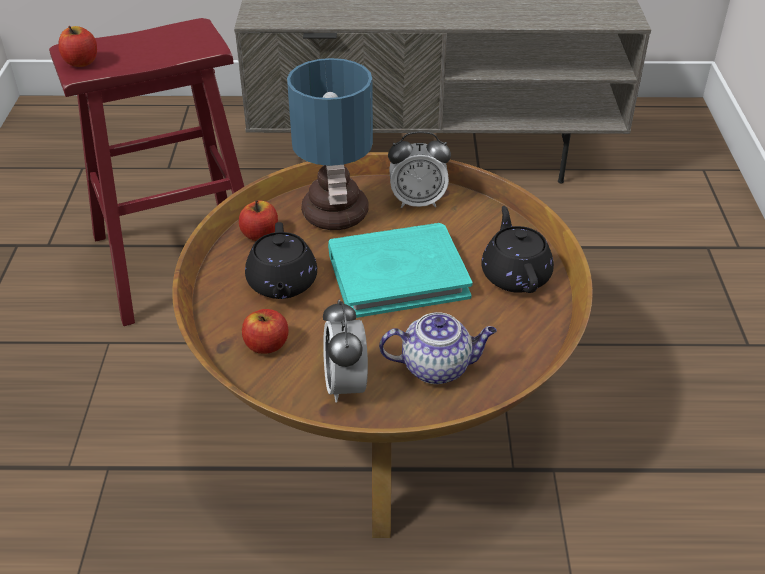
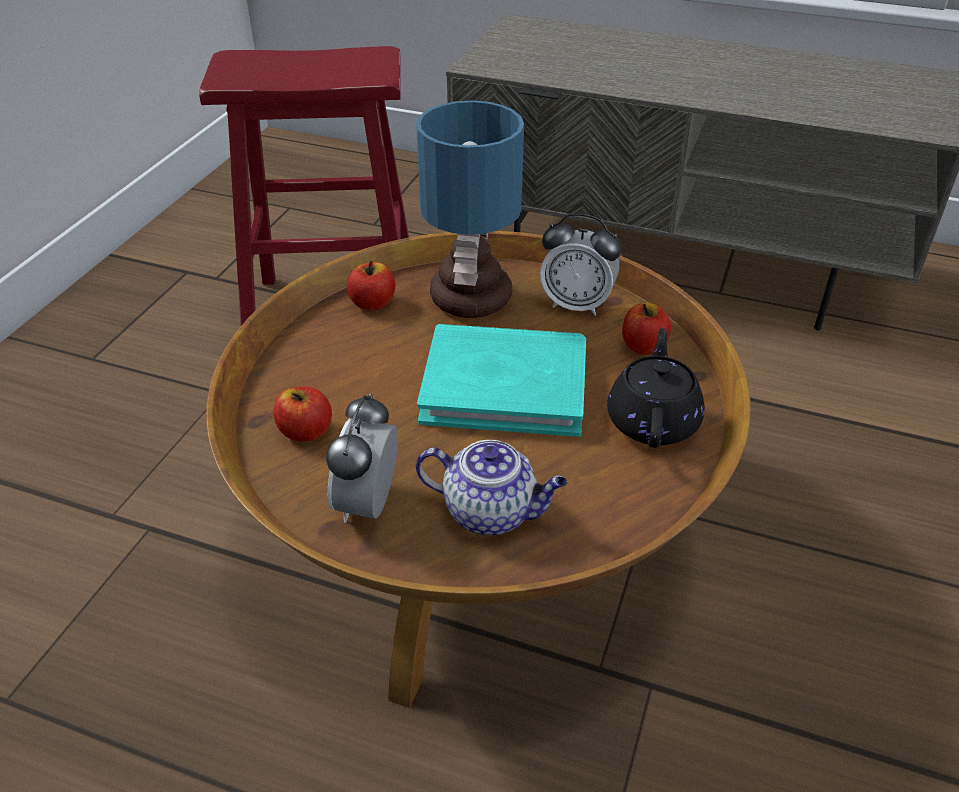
camera: 20 degrees right, 0 degrees up
apple [58,26,97,67] -> apple moved to [622,303,671,355]
black teapot [245,222,317,299] -> none

